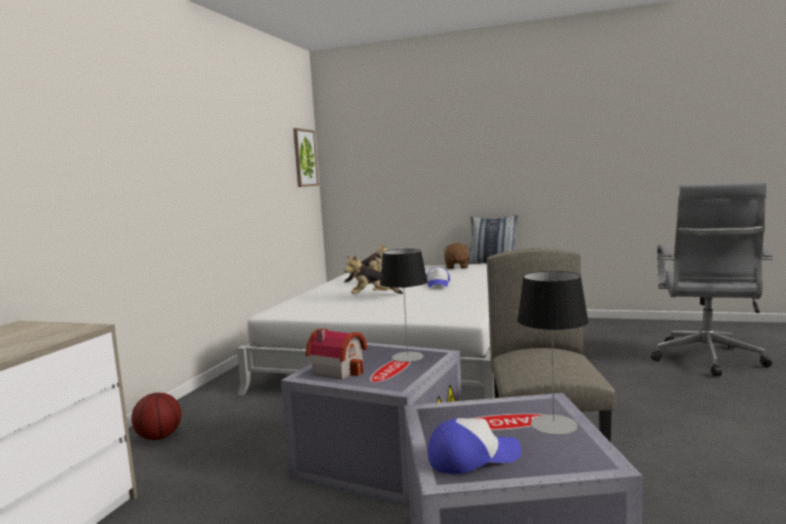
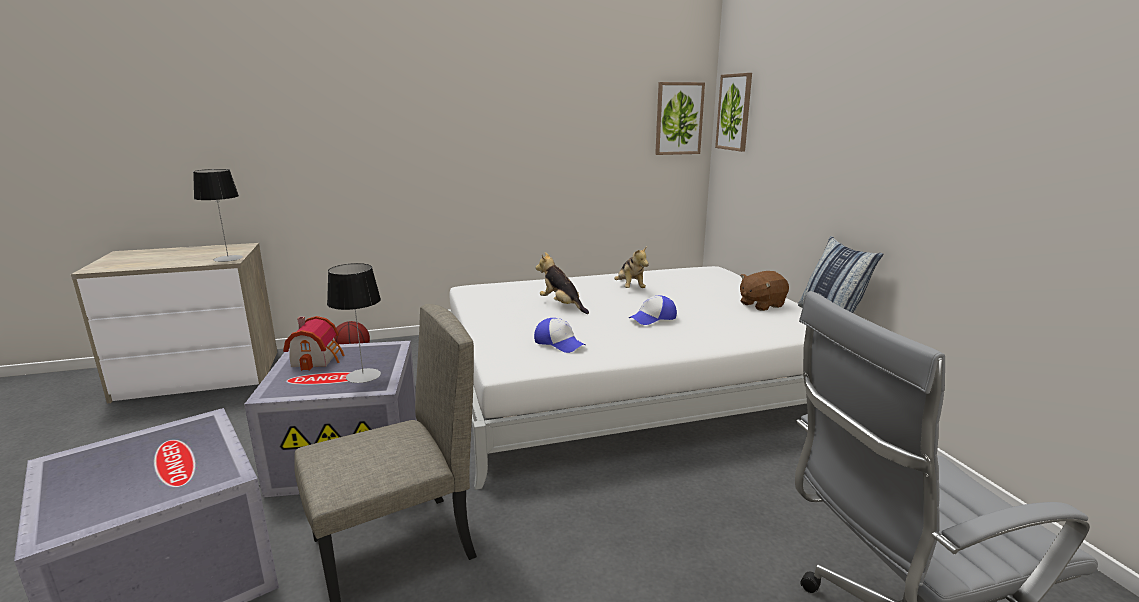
camera: 55 degrees right, 10 degrees up
cap [428,418,521,474] -> cap moved to [534,318,585,353]
table lamp [517,271,589,435] -> table lamp moved to [193,169,243,262]
none -> picture [715,73,752,152]

